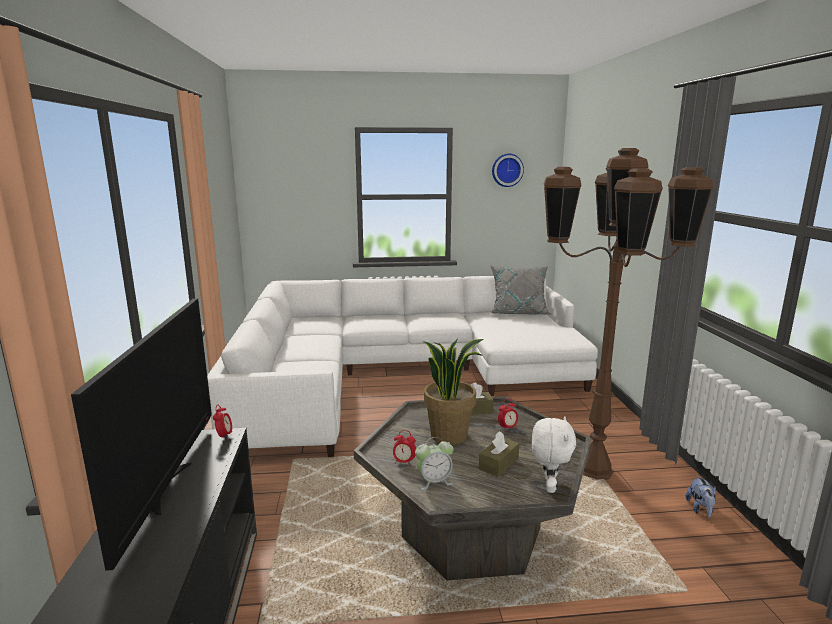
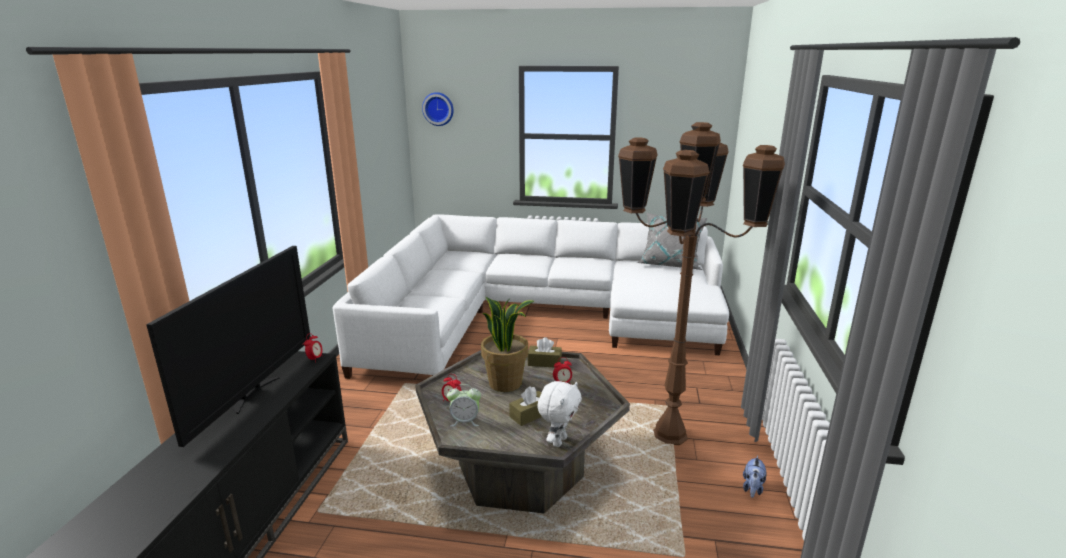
camera: 15 degrees right, 5 degrees up
wall clock [492,154,524,187] -> wall clock moved to [422,92,454,126]

